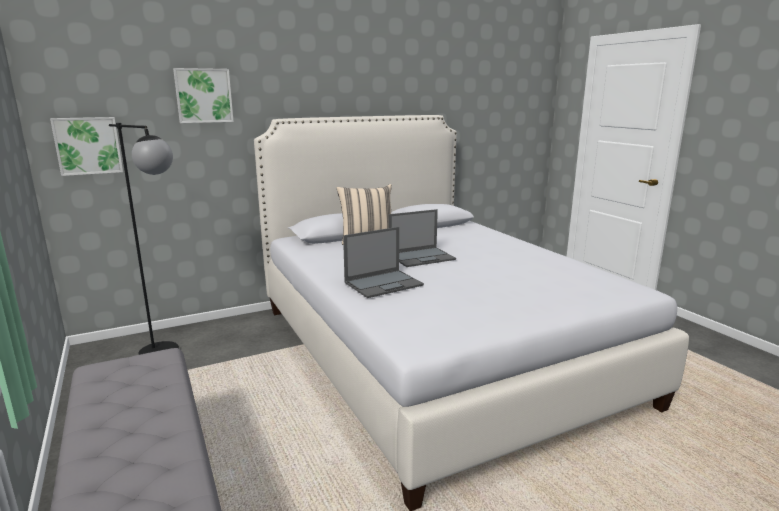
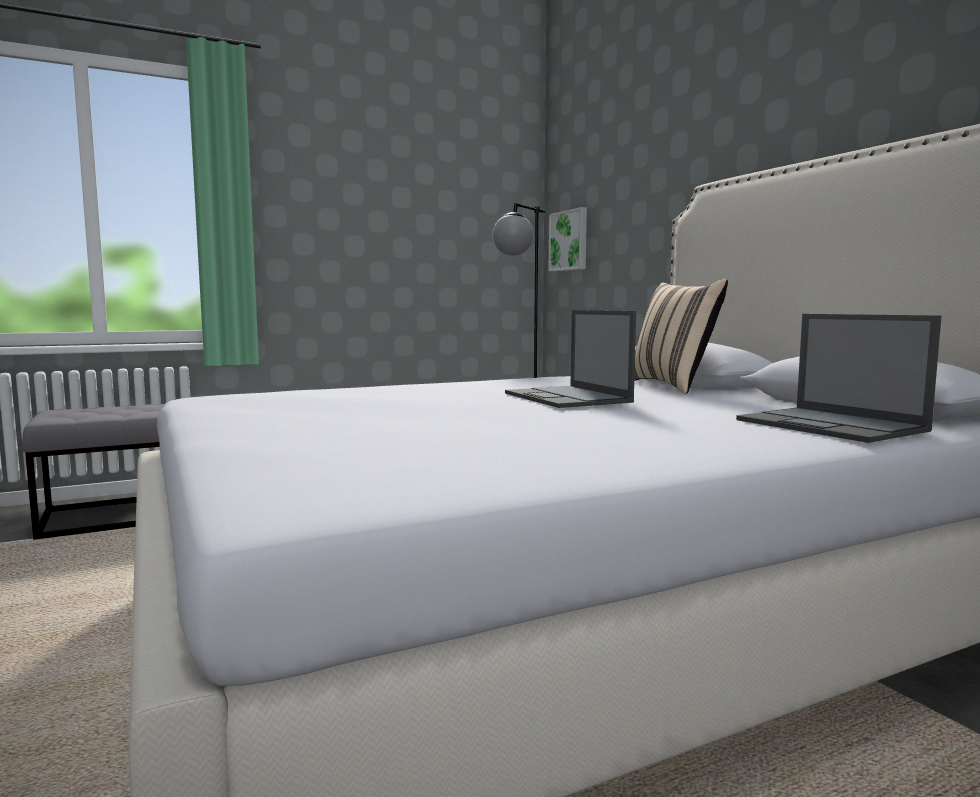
camera: 90 degrees right, 10 degrees down
picture [173,68,234,123] -> none
laptop [343,227,424,298] -> laptop moved to [736,314,942,443]

